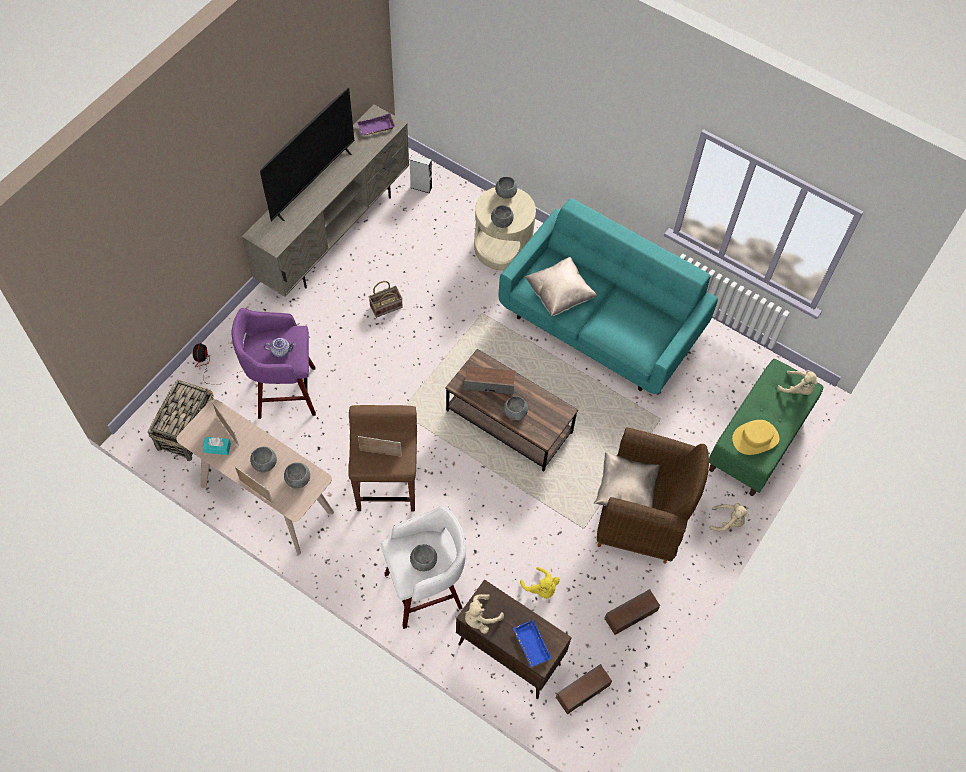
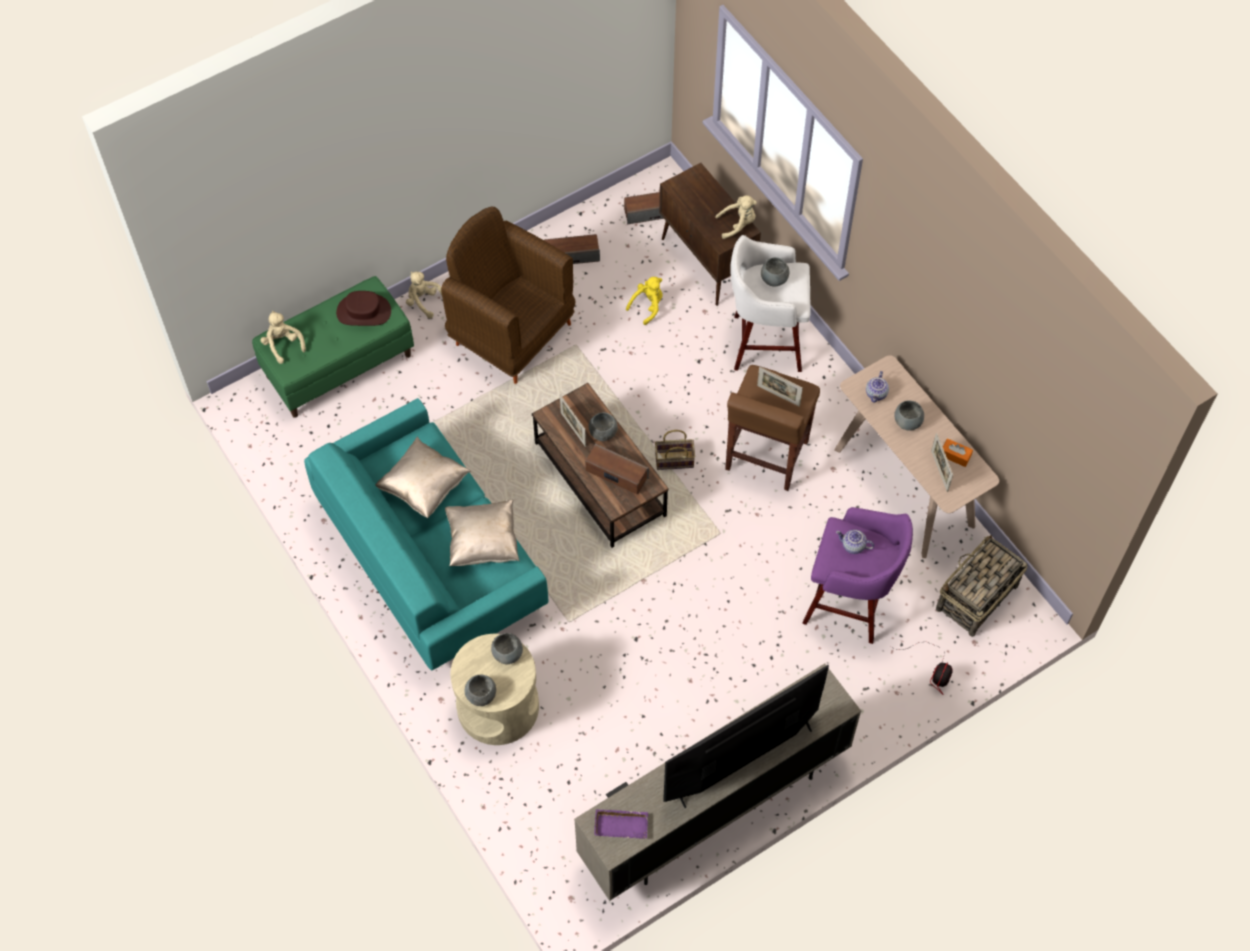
camera: 155 degrees left, 0 degrees up
turquoise tissue box [203,437,231,455] -> orange tissue box [943,438,973,467]
picture frame [235,466,273,504] -> picture frame moved to [560,395,586,447]
grey bowl [284,462,310,488] -> teapot [866,371,889,403]
basket [369,281,403,318] -> basket moved to [655,430,695,470]
grey speaker [410,154,432,193] -> none
blue tray [513,620,552,667] -> none
yellow plush toy [520,567,560,599] -> yellow plush toy turned 60 degrees clockwise [626,277,663,325]
beige pillow [594,452,660,508] -> beige pillow moved to [375,437,471,518]
yellow hat [732,420,779,455] -> brown hat [336,291,391,326]

